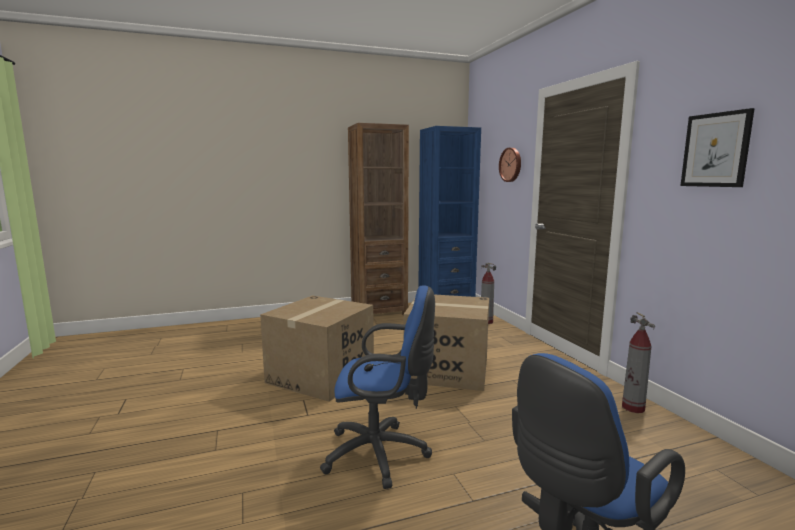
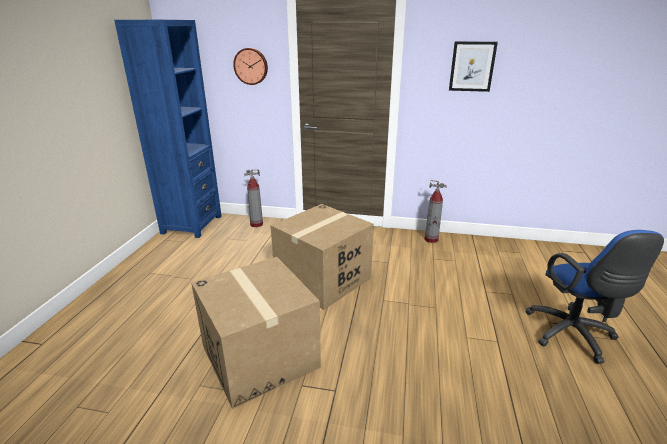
camera: 60 degrees left, 15 degrees up
blue office chair [320,285,435,489] -> none
brown bookcase [348,123,409,316] -> none

